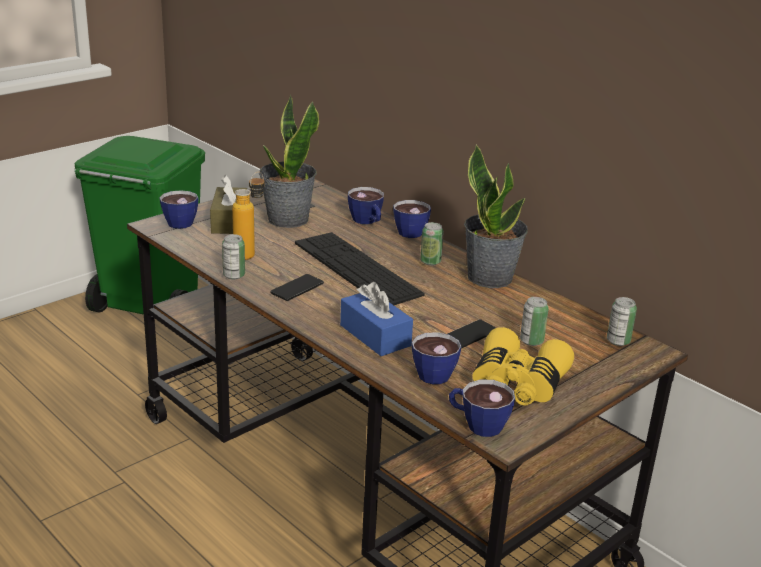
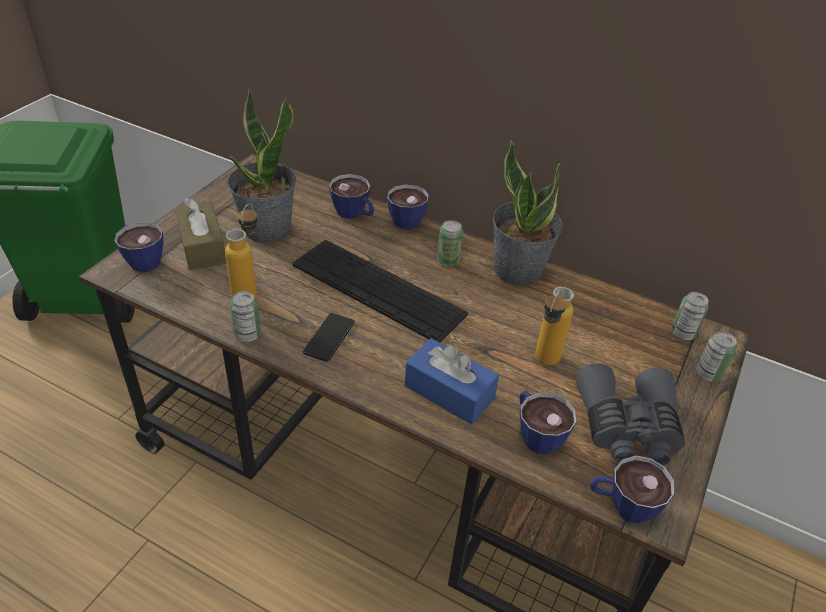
camera: 20 degrees left, 15 degrees up
phone [447,319,496,348] -> bottle [535,287,574,365]
yellow binoculars [473,327,574,406] -> grey binoculars [576,363,685,465]
can [520,297,549,346] -> can moved to [696,331,737,382]

